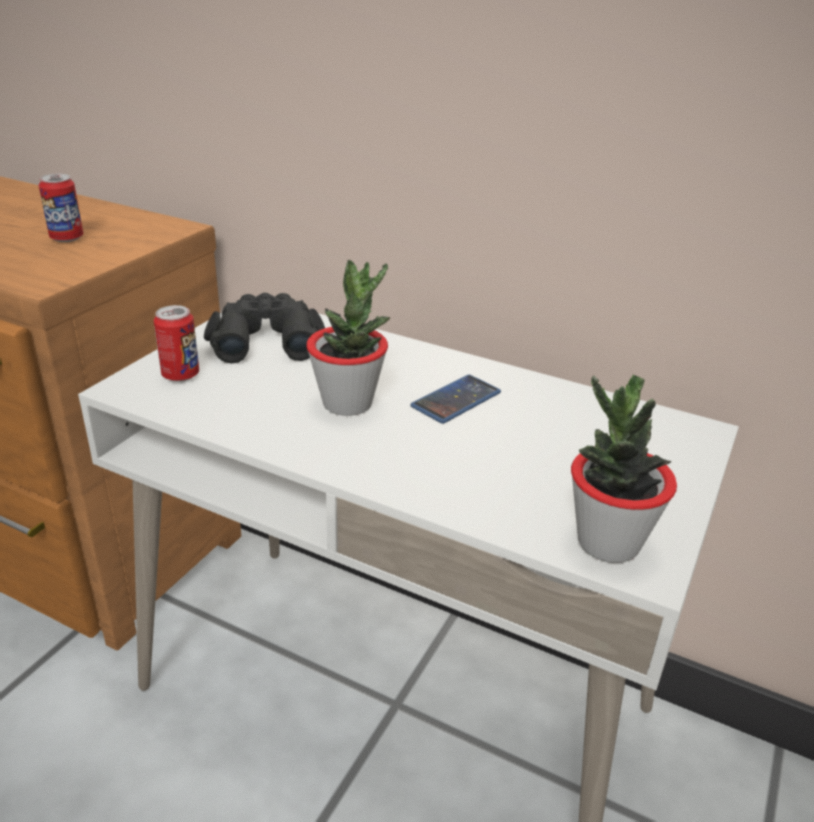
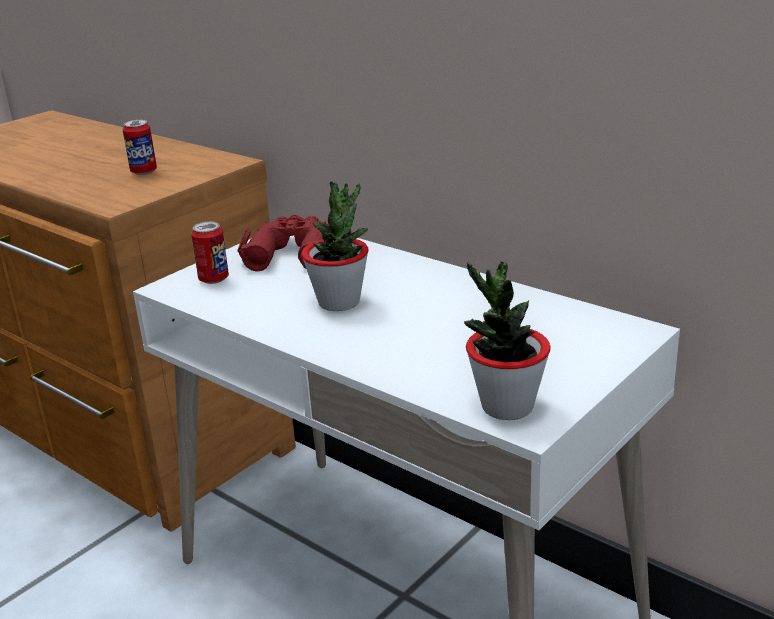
camera: 15 degrees right, 5 degrees down
black binoculars [204,293,325,364] -> red binoculars [237,215,329,272]
phone [410,375,501,424] -> none

